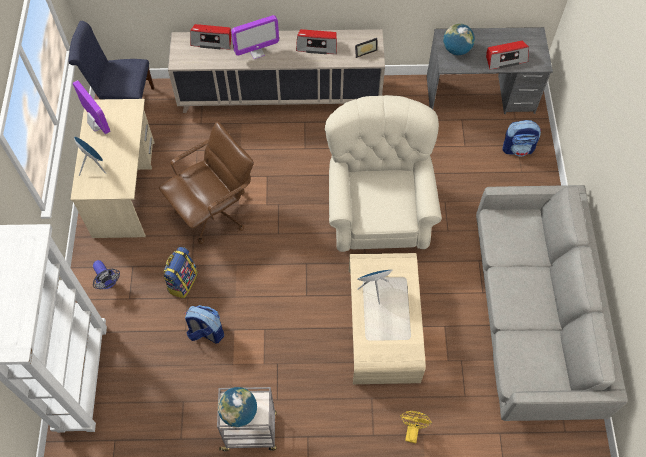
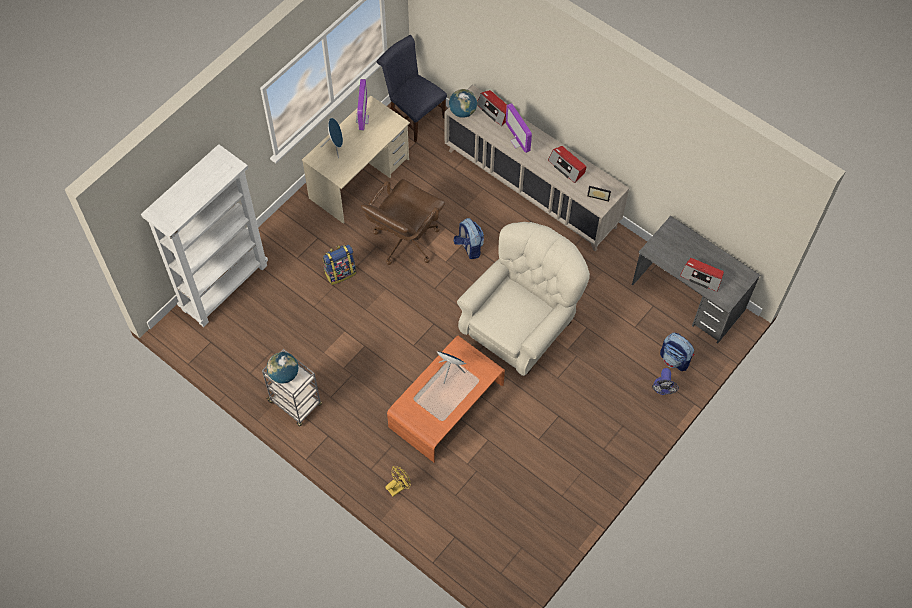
camera: 40 degrees right, 0 degrees up
fan [93,260,120,289] -> fan moved to [652,368,679,395]
brown office chair [159,121,254,244] -> brown office chair turned 120 degrees clockwise [361,179,445,265]
backpack [185,305,224,344] -> backpack moved to [454,218,484,259]
monitor [231,15,279,59] -> monitor turned 45 degrees clockwise [506,103,532,153]
beige coffee table [349,253,426,384] -> orange coffee table [387,336,505,463]
globe [443,24,475,55] -> globe moved to [449,89,477,118]
grey sofa [476,185,628,421] -> none

